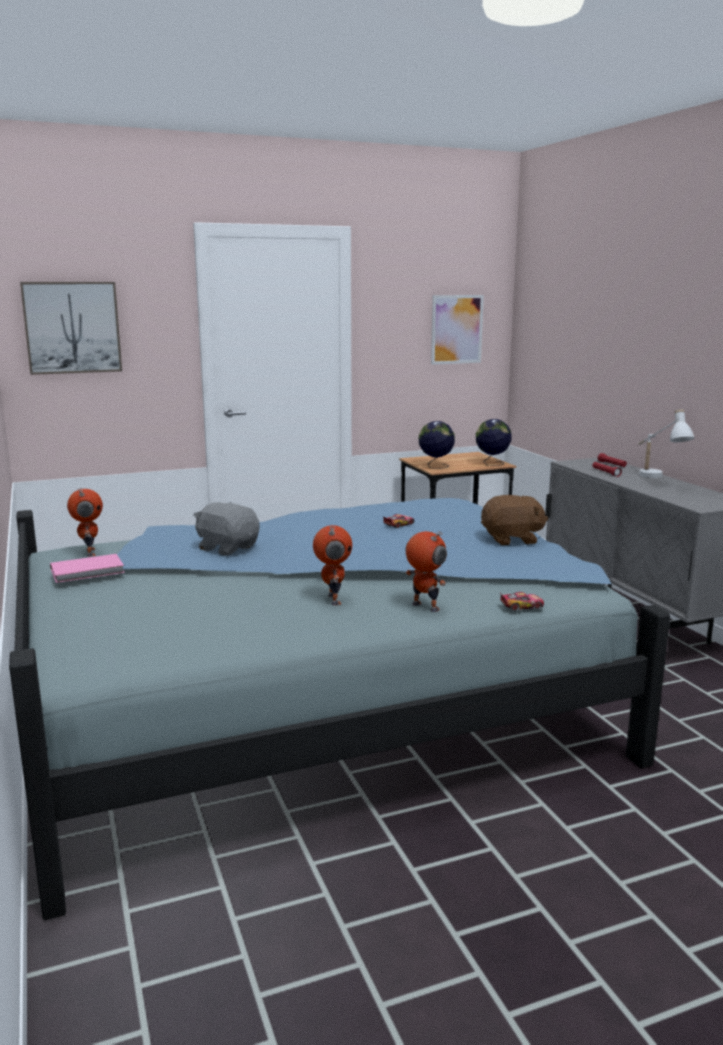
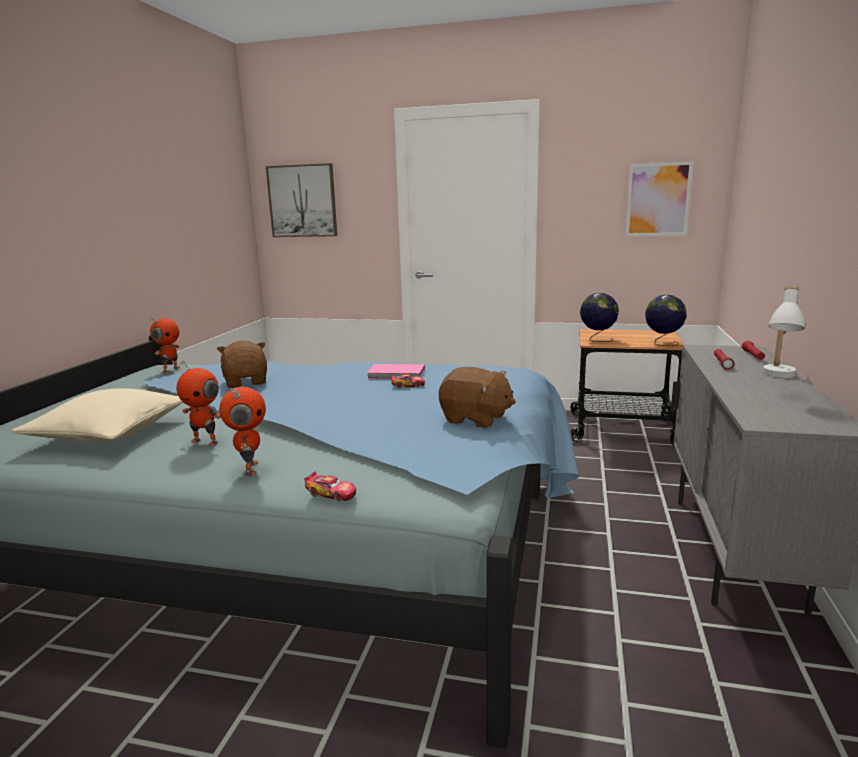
camera: 35 degrees right, 0 degrees up
pink book [50,554,125,583] -> pink book moved to [367,364,425,379]
grey plush toy [193,502,259,556] -> brown plush toy [217,340,267,388]
toy robot [313,525,352,605] -> toy robot turned 90 degrees clockwise [176,360,220,446]
none -> beige pillow [11,388,183,442]

